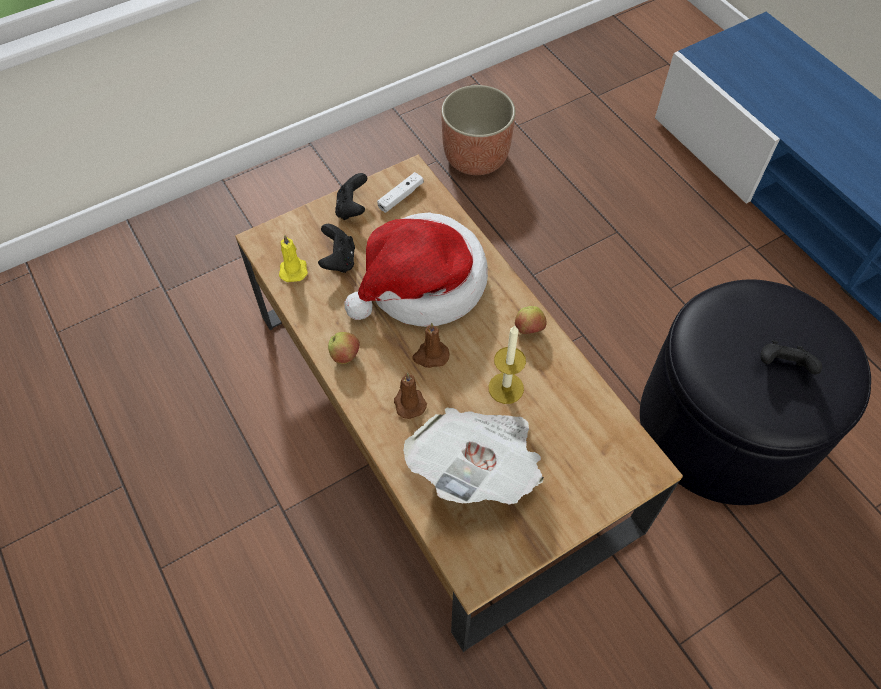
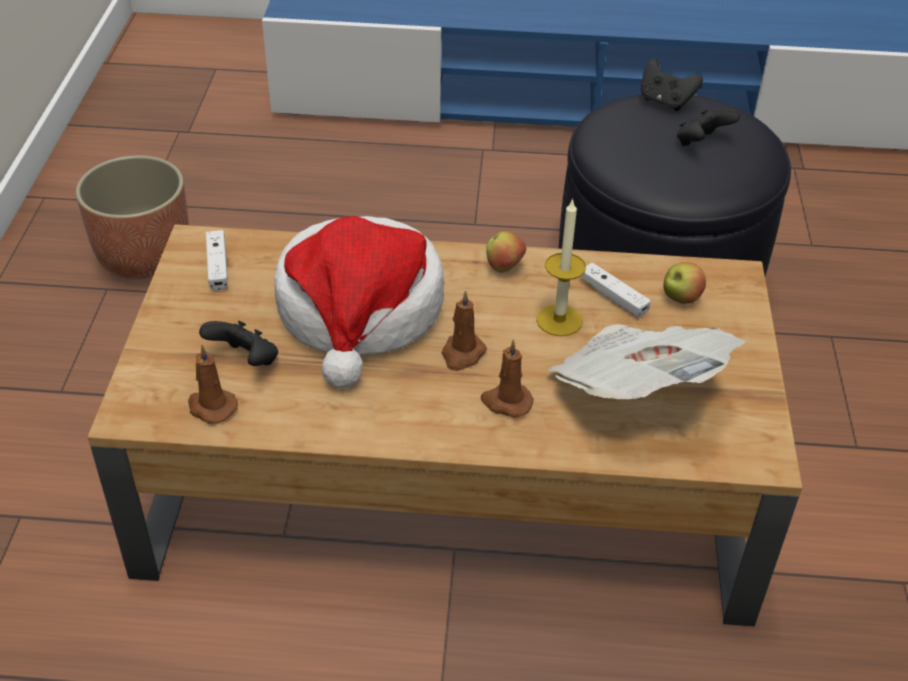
camera: 55 degrees left, 15 degrees down
yellow candle [279,235,308,282] -> brown candle [188,345,238,424]
apple [328,332,360,364] -> apple moved to [663,262,706,304]
black game controller [335,173,367,220] -> black game controller moved to [641,59,703,111]
none -> white game controller [580,263,651,318]

